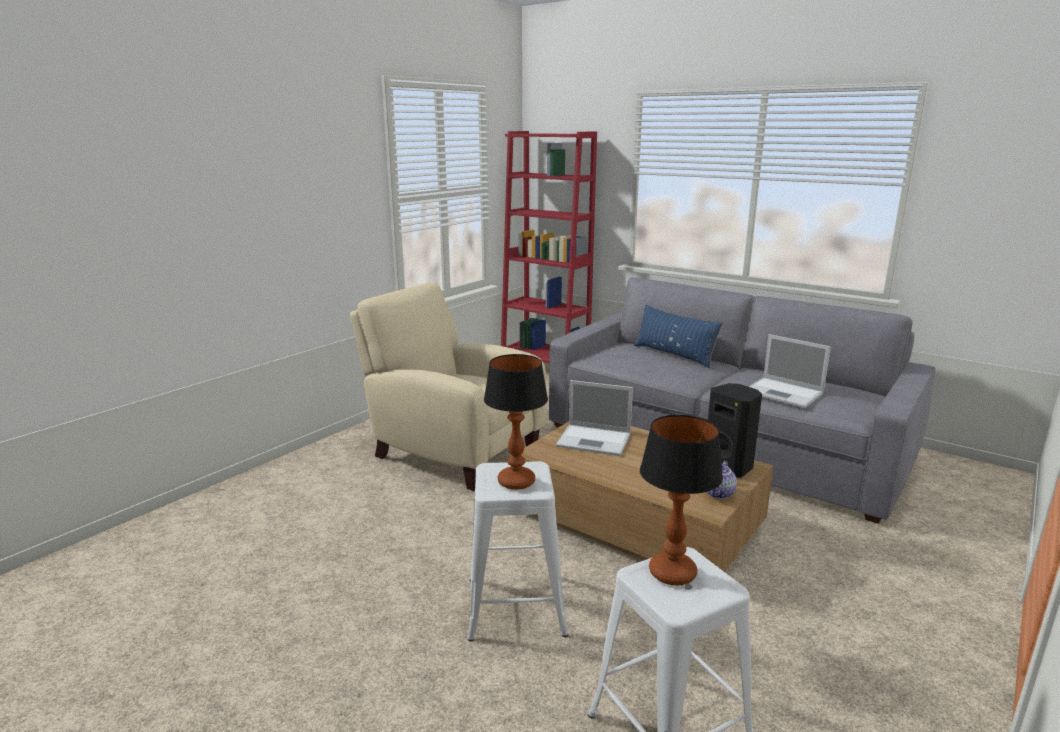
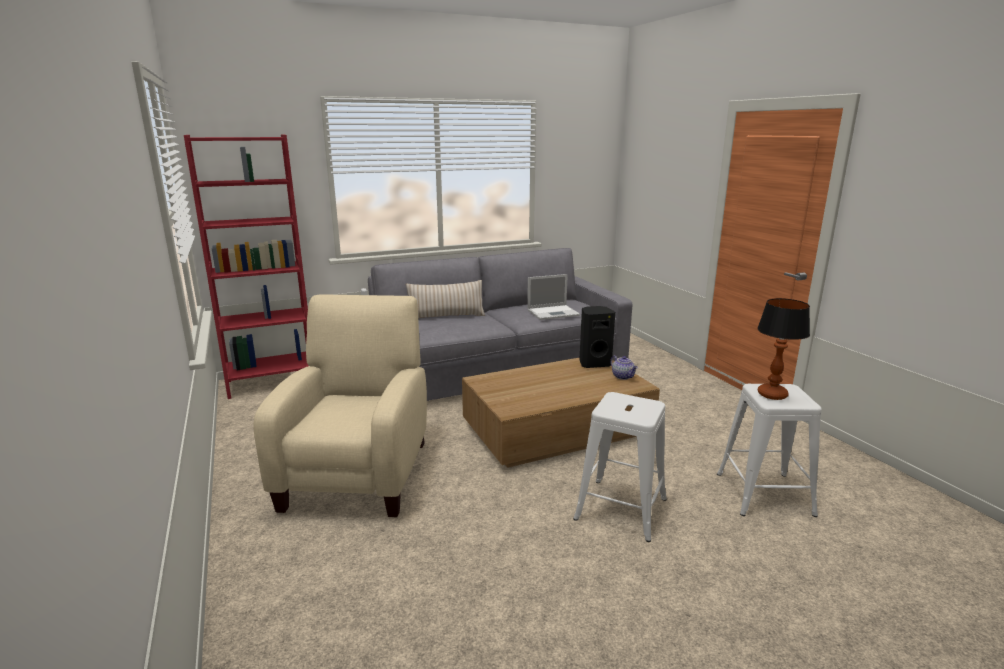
camera: 60 degrees left, 0 degrees up
beige armchair [350,282,546,491] -> beige armchair turned 120 degrees clockwise [254,294,427,517]
table lamp [484,354,548,490] -> none
laptop [556,380,633,456] -> none
blue pillow [634,305,722,368] -> beige pillow [406,280,485,318]

